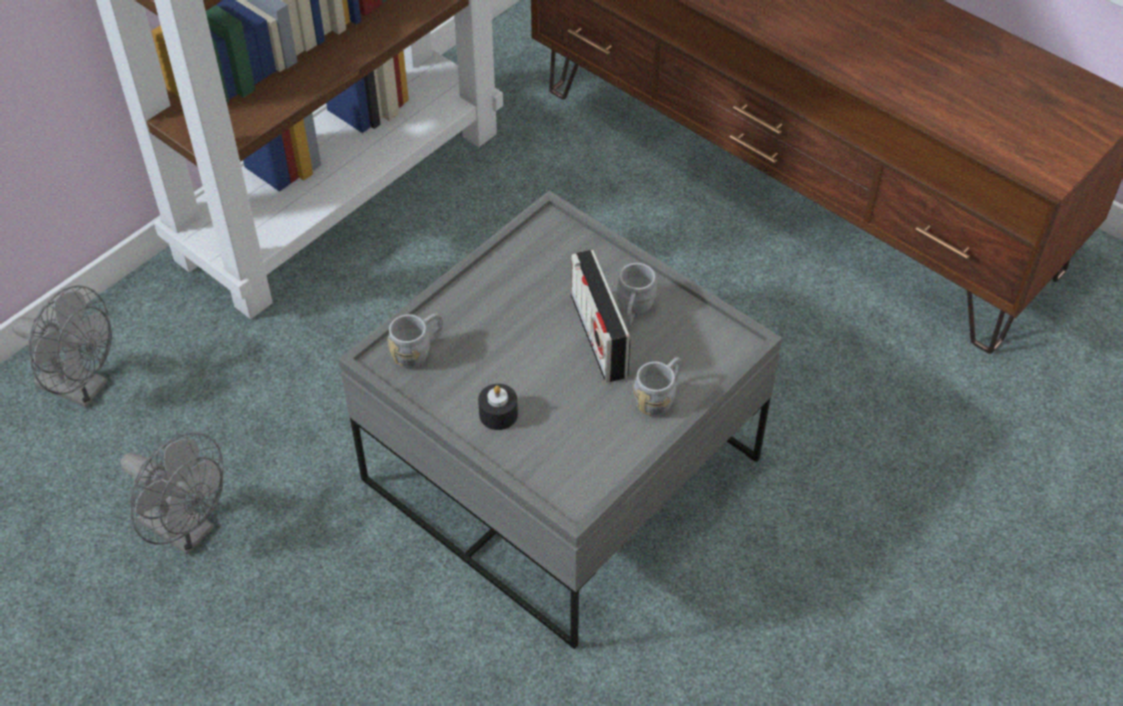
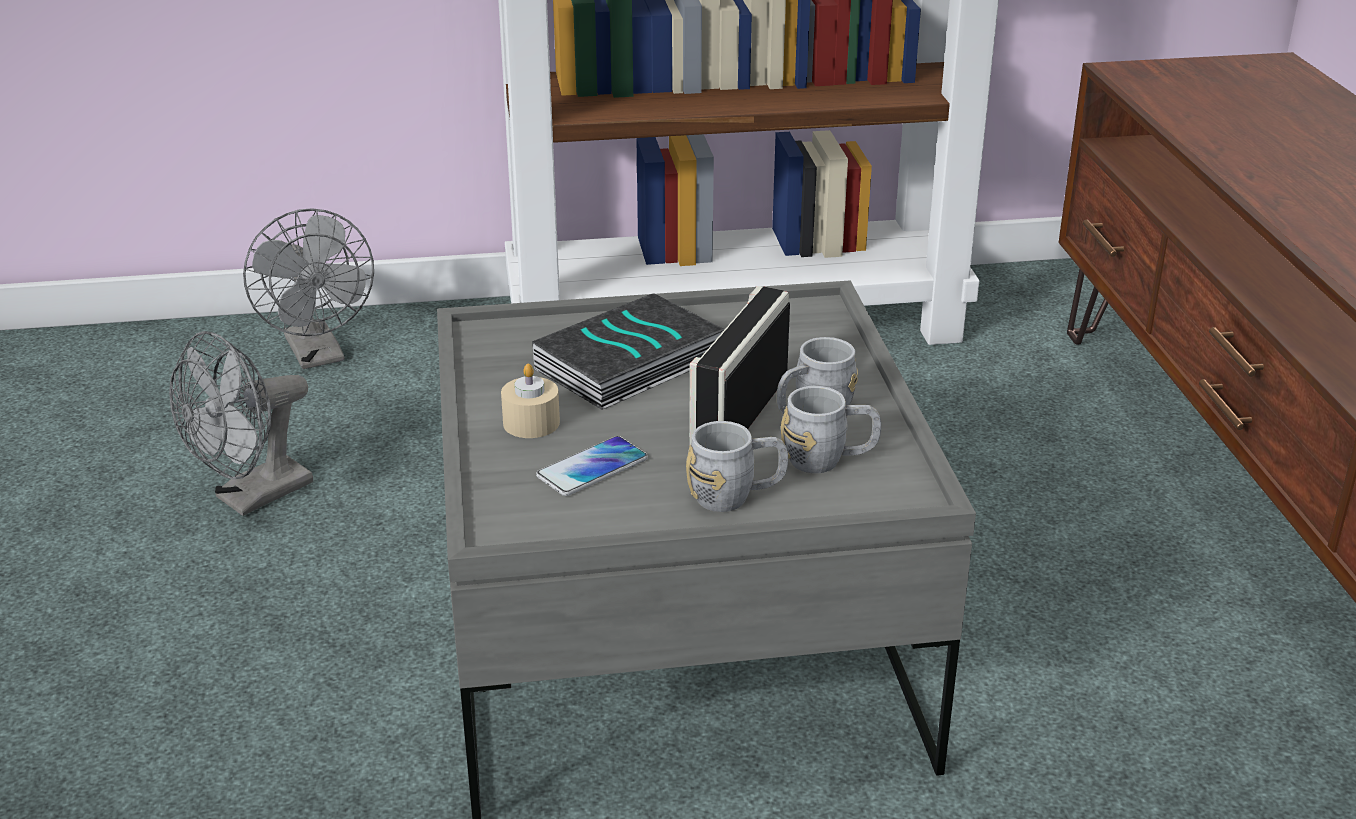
camera: 40 degrees right, 20 degrees down
grey fan [121,432,224,555] -> grey fan turned 60 degrees clockwise [169,331,313,516]
grey mug [388,313,443,369] -> grey mug moved to [781,386,881,473]
black candle [478,384,518,430] -> beige candle [501,363,560,438]
none -> book [532,293,725,410]
none -> phone [536,436,648,496]

